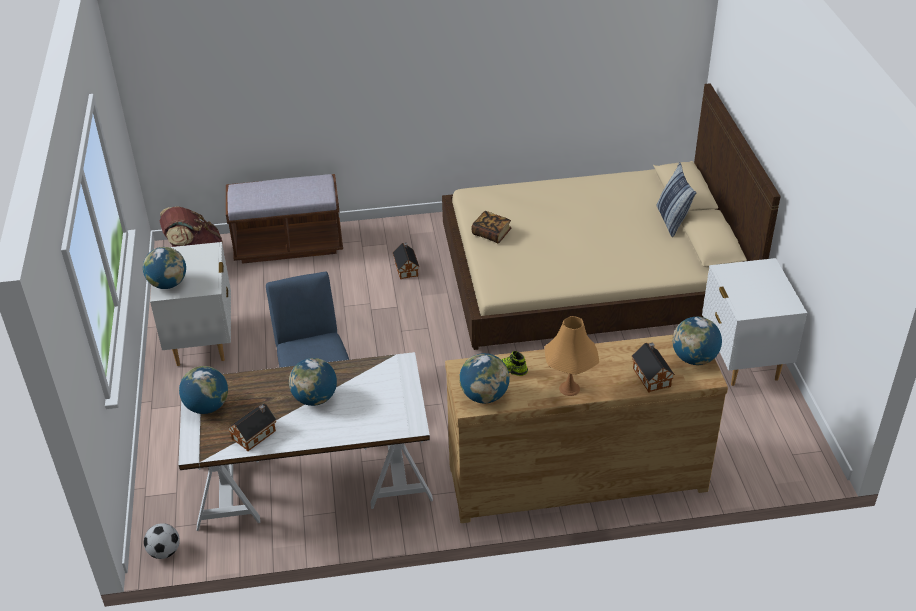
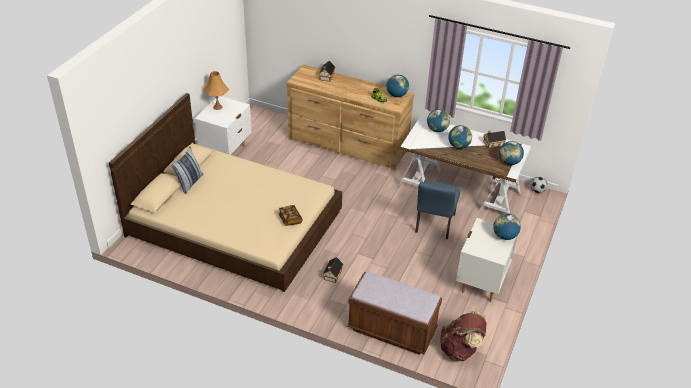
camera: 150 degrees left, 0 degrees up
orange table lamp [545,316,599,396] -> orange table lamp moved to [203,71,229,110]
globe [672,317,722,365] -> globe moved to [427,109,450,132]

